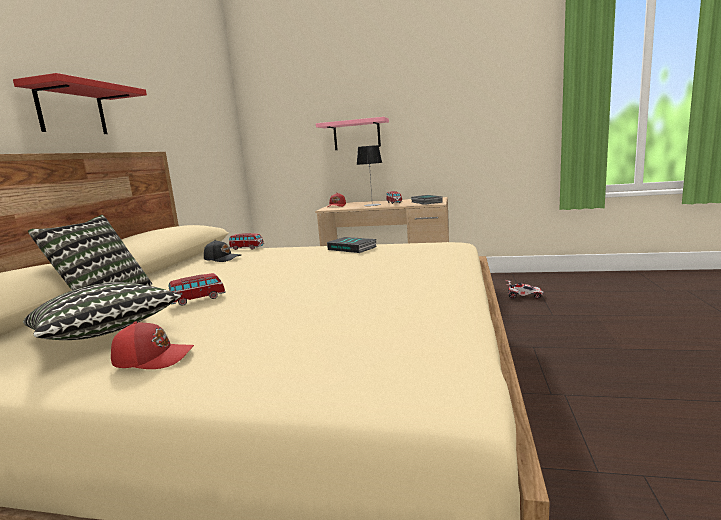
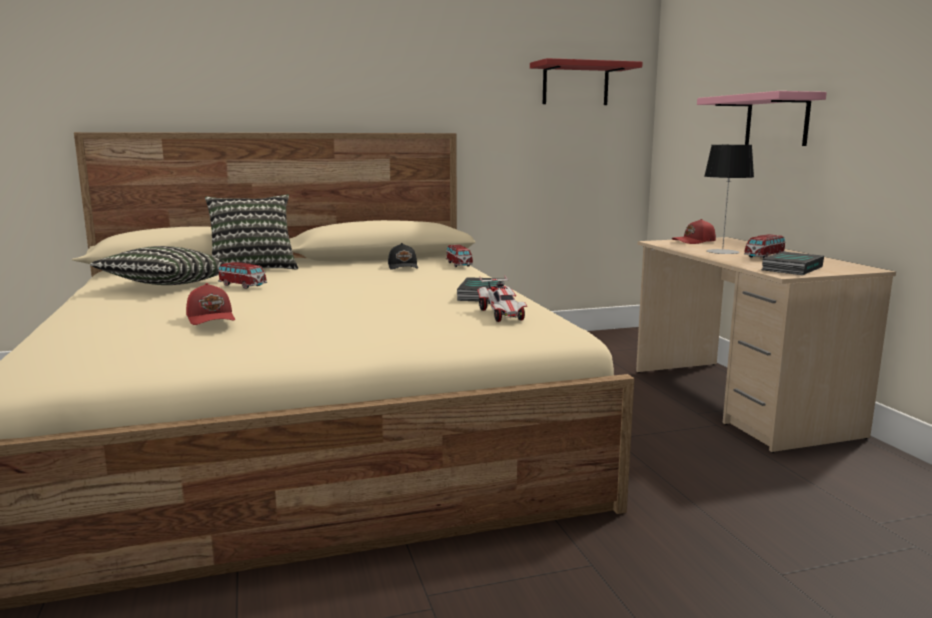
camera: 60 degrees right, 0 degrees up
red shelf [13,73,147,134] -> red shelf moved to [530,58,643,105]
red cap [111,321,194,369] -> red cap moved to [186,283,235,325]
toy car [506,280,544,299] -> toy car moved to [477,275,527,322]

